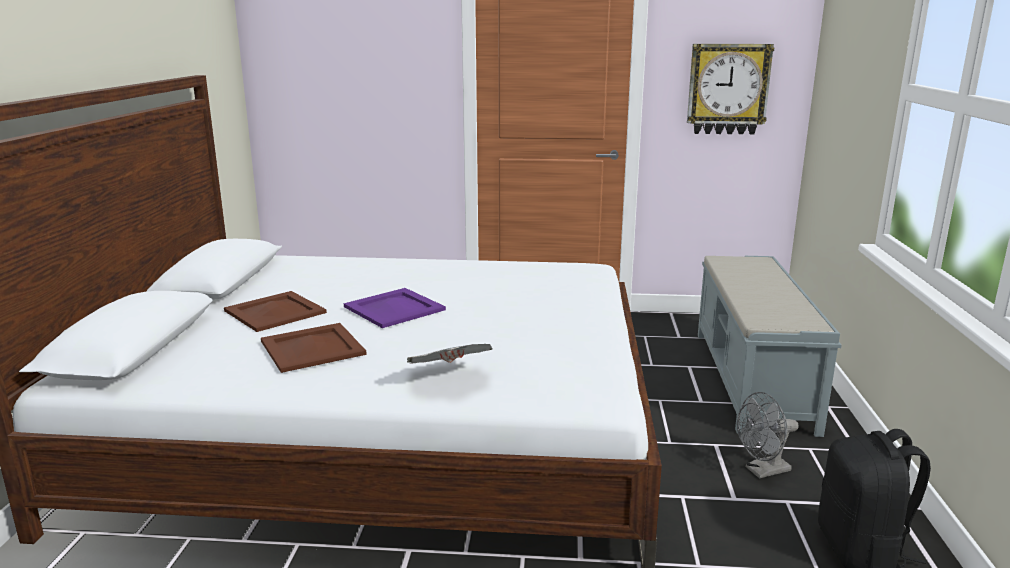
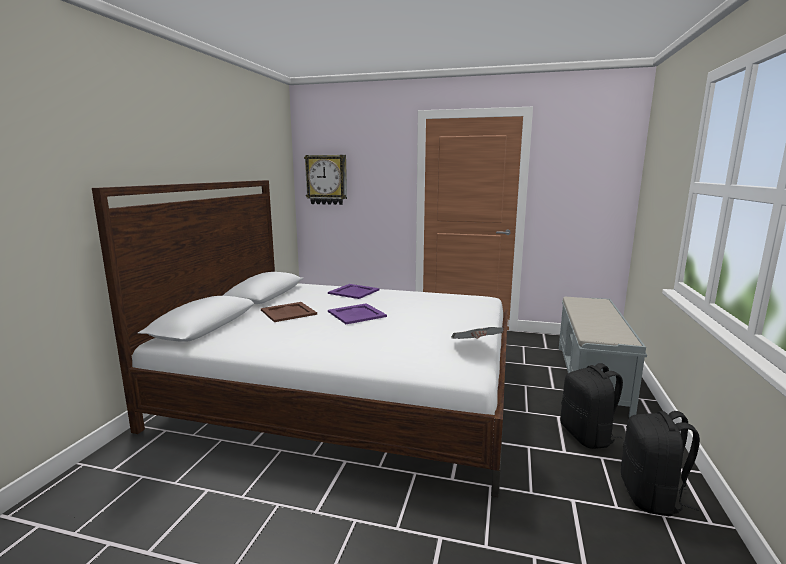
camera: 10 degrees right, 5 degrees down
brown tray [261,323,367,373] -> none
newspaper [407,344,492,363] -> newspaper moved to [451,327,504,339]
wall clock [687,44,774,135] -> wall clock moved to [304,155,347,205]
grey fan [737,392,799,478] -> black backpack [561,363,623,449]
none -> purple tray [328,284,380,299]

